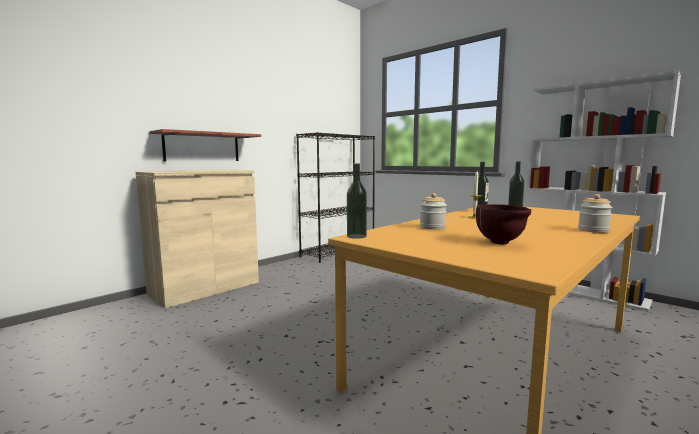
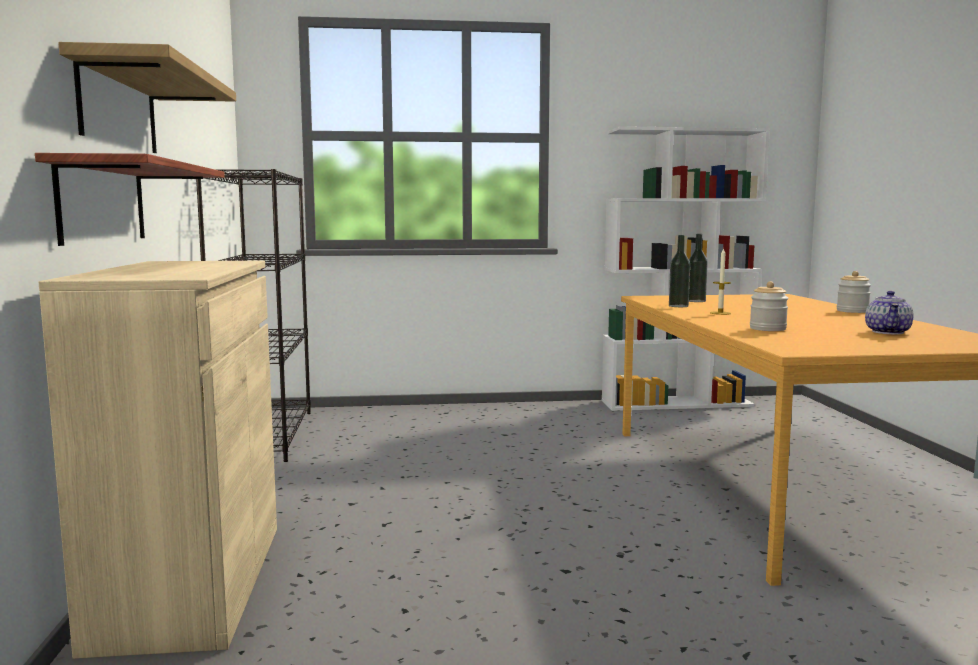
camera: 50 degrees left, 0 degrees up
bottle [347,164,367,239] -> none
brown bowl [476,204,531,244] -> teapot [865,291,914,334]
none -> shelf [58,42,236,153]

